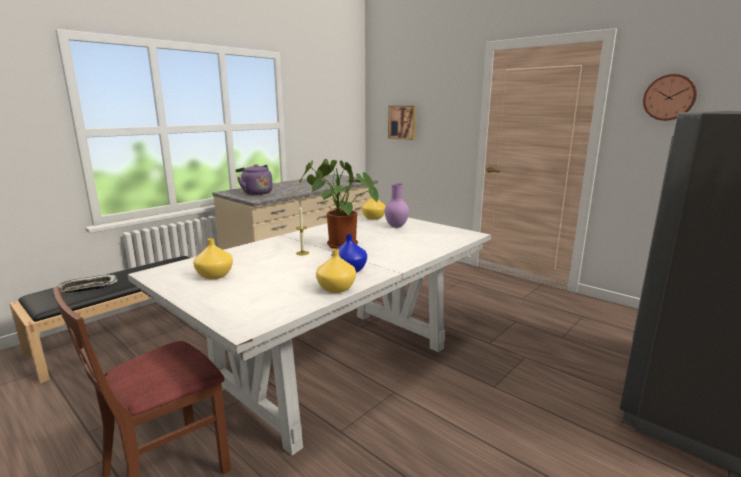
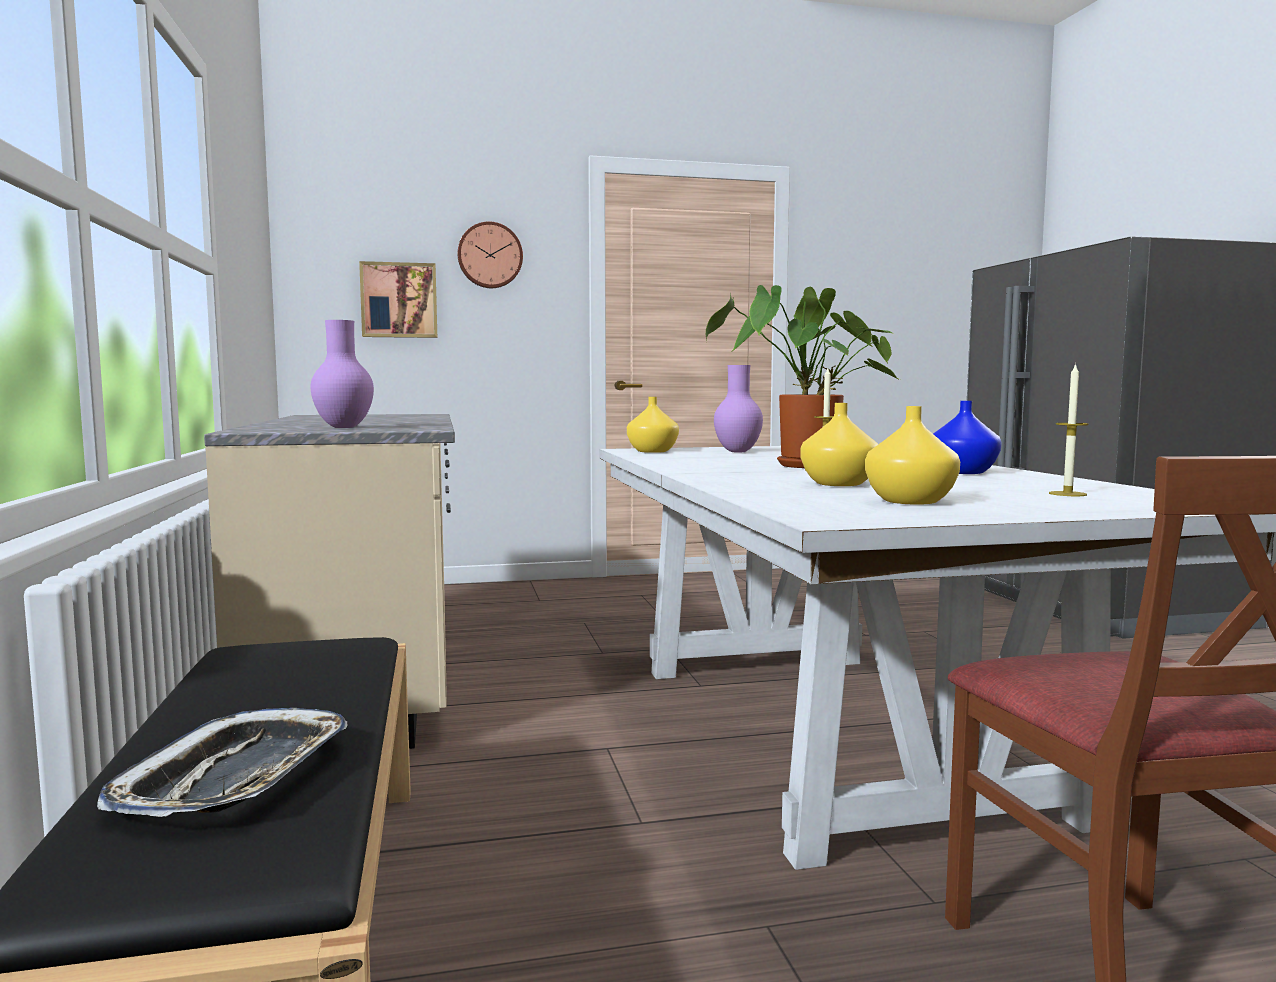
camera: 55 degrees left, 10 degrees down
purple kettle [236,164,273,195] -> purple vase [310,320,374,428]
yellow vase [316,249,356,293] -> yellow vase moved to [800,403,878,486]
wall clock [643,74,697,121] -> wall clock moved to [458,221,523,288]
none -> candle [1049,363,1088,496]

